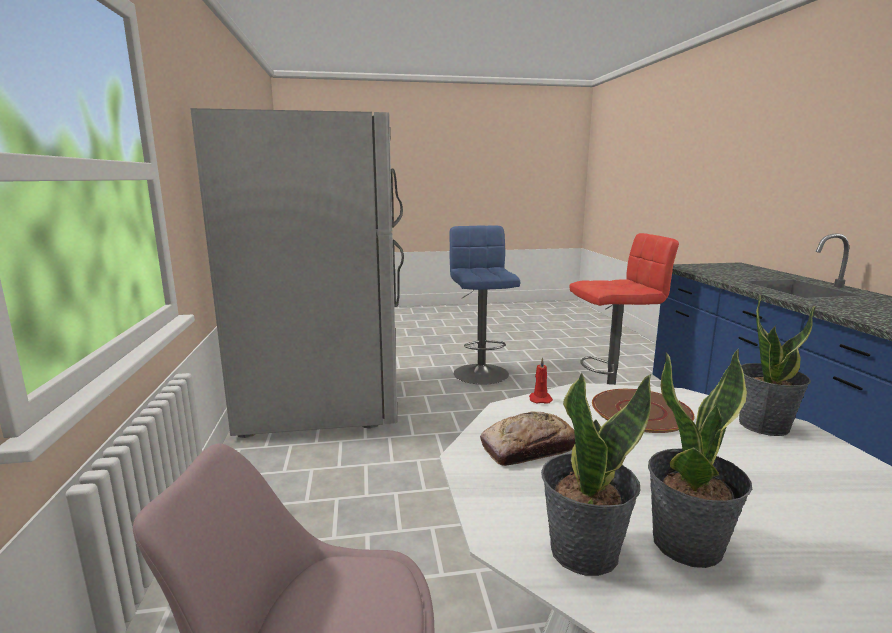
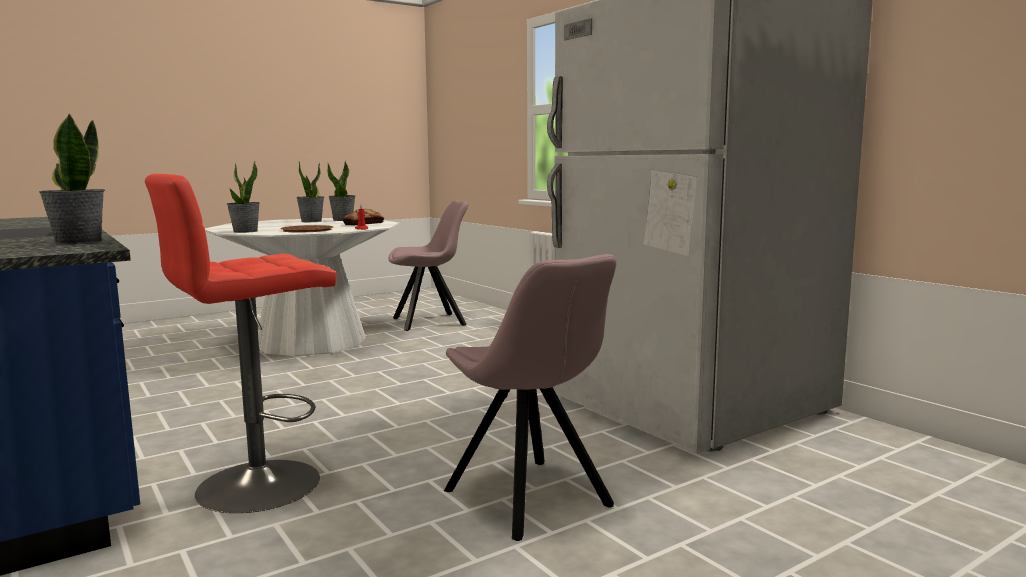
camera: 155 degrees right, 5 degrees down
blue stool [449,226,520,385] -> pink chair [444,254,617,541]
none -> potted plant [39,113,105,244]

